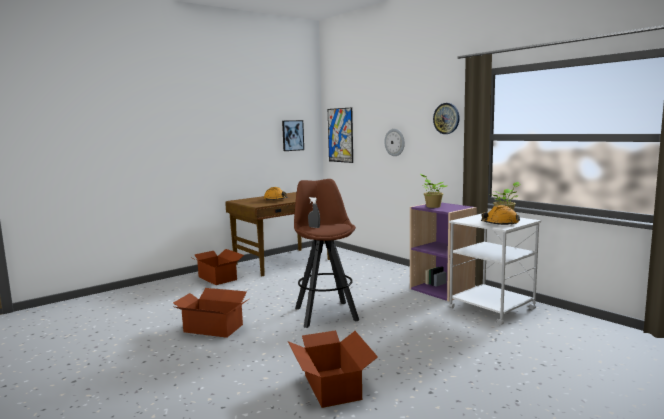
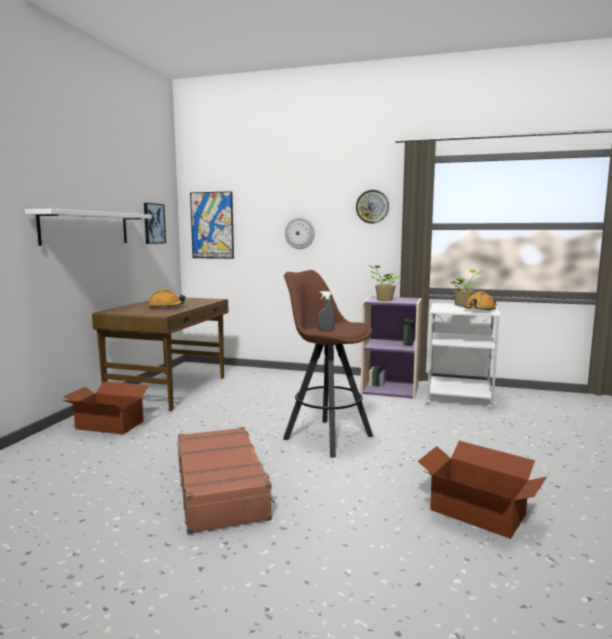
camera: 35 degrees left, 0 degrees up
cardboard box [173,288,249,338] -> brown suitcase [178,427,275,534]
none -> white shelf [25,209,152,246]

